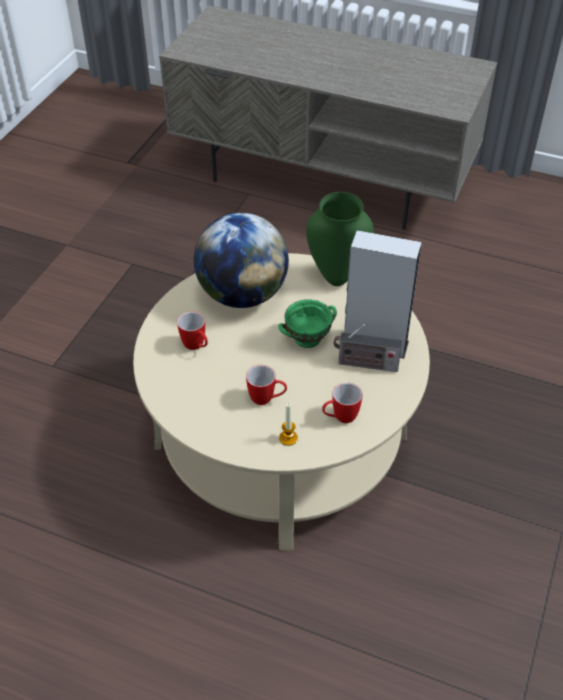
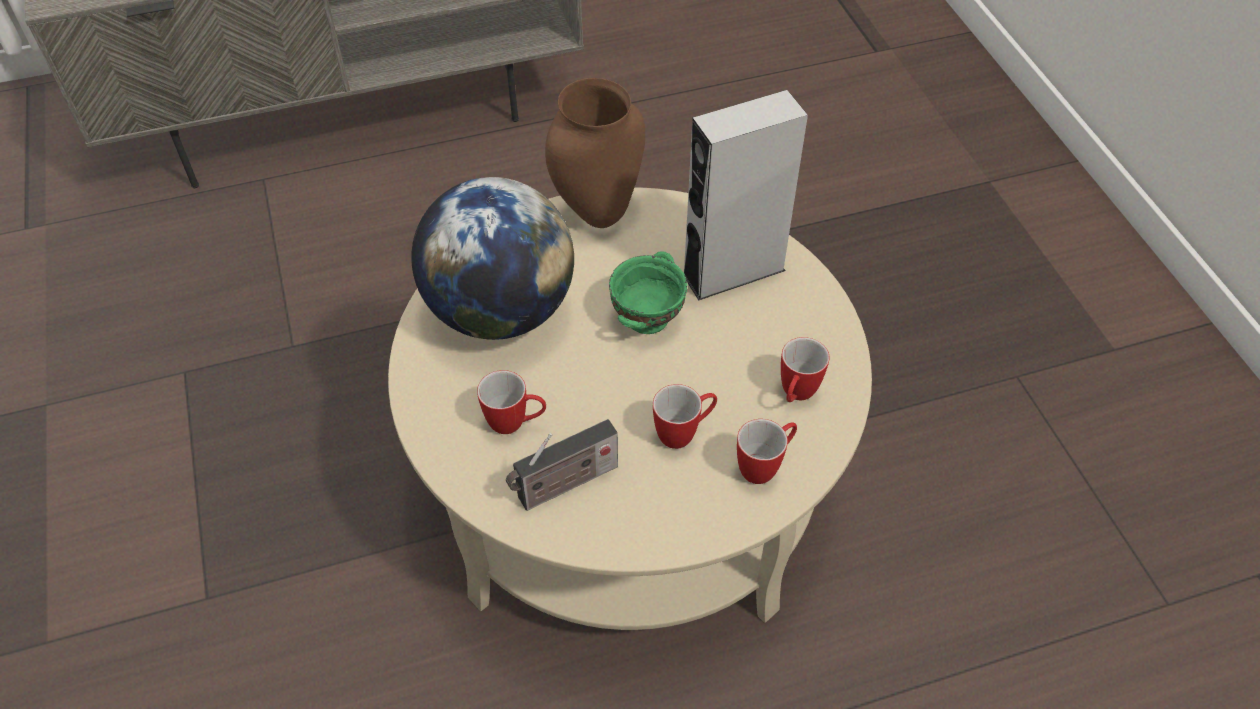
camera: 40 degrees left, 5 degrees up
candle [279,403,298,446] -> mug [737,419,797,484]
green vase [306,192,374,286] -> brown vase [545,78,645,228]
radio [334,325,402,372] -> radio moved to [506,419,618,511]

